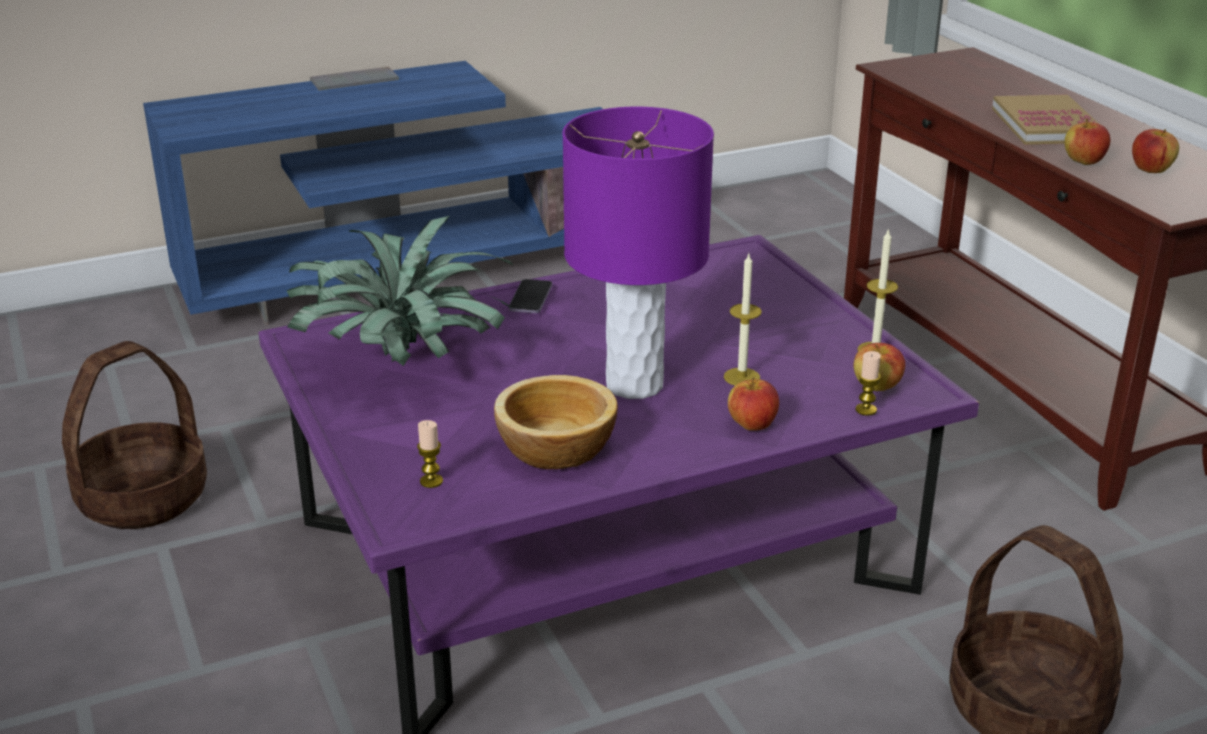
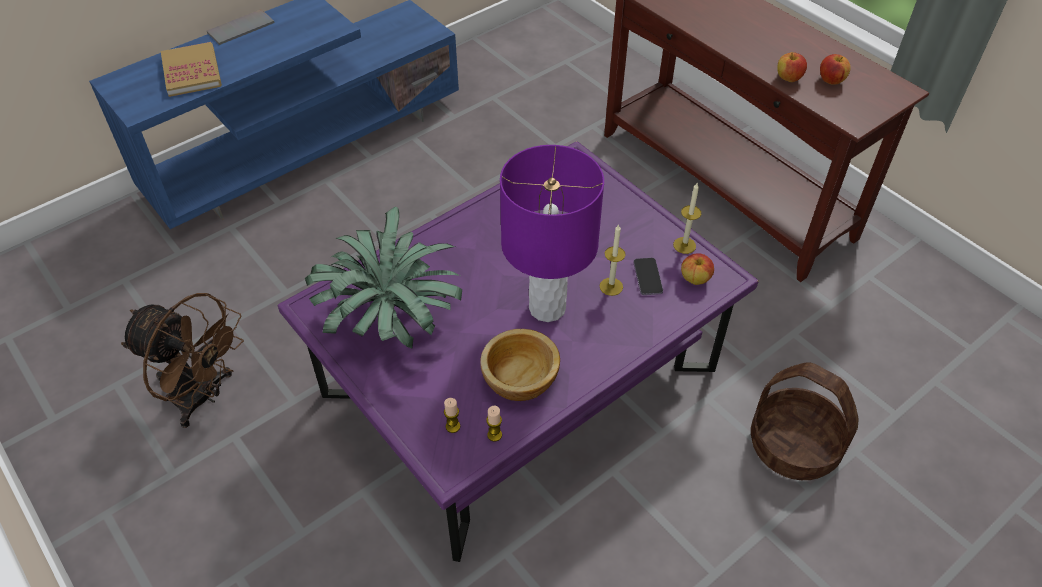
camera: 15 degrees left, 20 degrees up
basket [62,341,207,529] -> brown fan [121,293,244,428]
phone [508,279,552,313] -> phone moved to [633,258,663,295]
apple [728,377,779,431] -> none
candle [855,351,881,416] -> candle moved to [486,406,502,442]
book [992,94,1099,145] -> book moved to [161,42,222,97]

